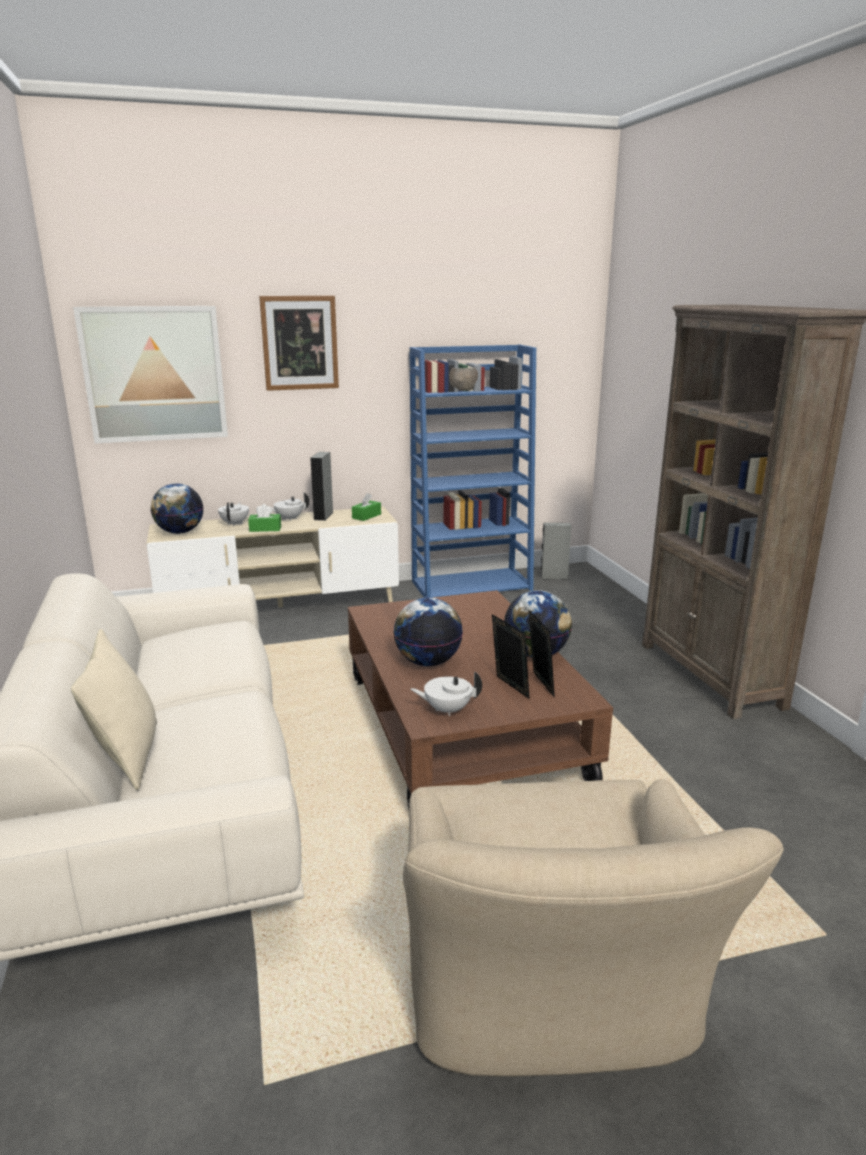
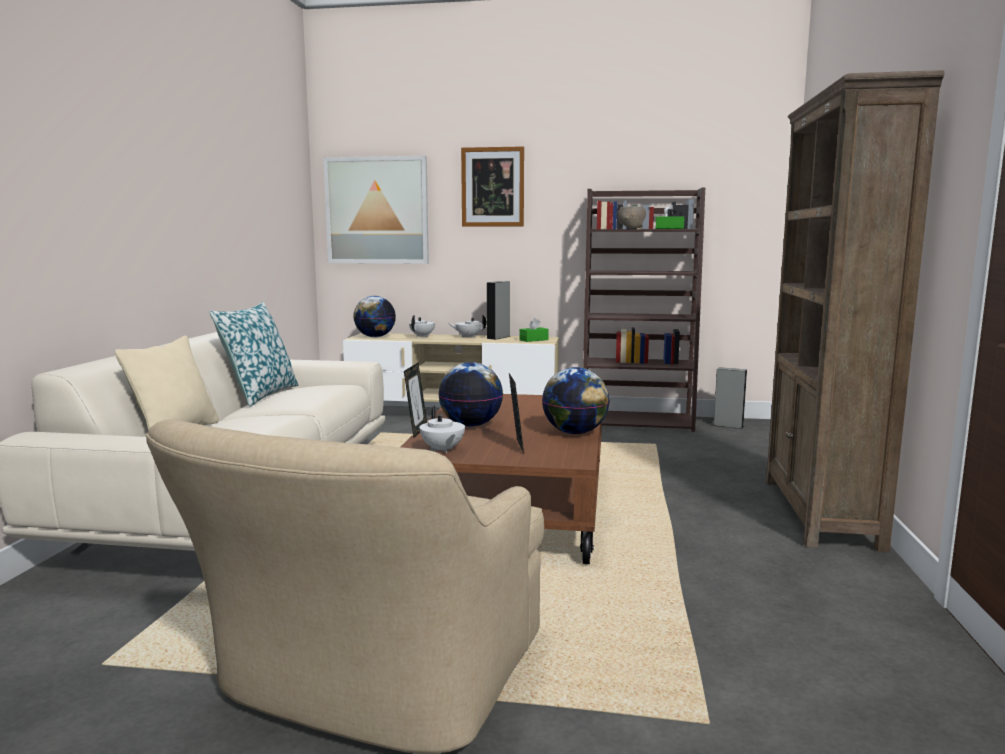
camera: 25 degrees right, 10 degrees down
green tissue box [248,504,281,532] -> green tissue box moved to [656,205,684,229]
blue bookcase [409,345,536,598] -> brown bookcase [583,188,705,432]
white teapot [410,671,482,716] -> white teapot turned 135 degrees counterclockwise [419,406,465,453]
picture frame [529,610,555,698] -> picture frame moved to [404,363,427,438]
none -> pillow [210,302,298,407]

